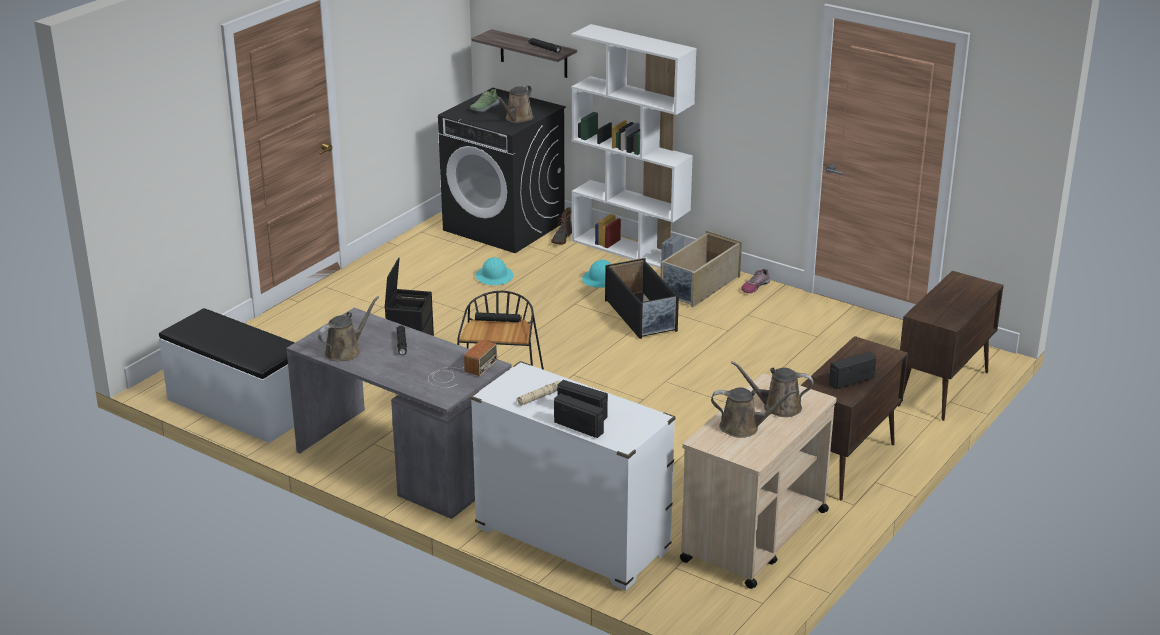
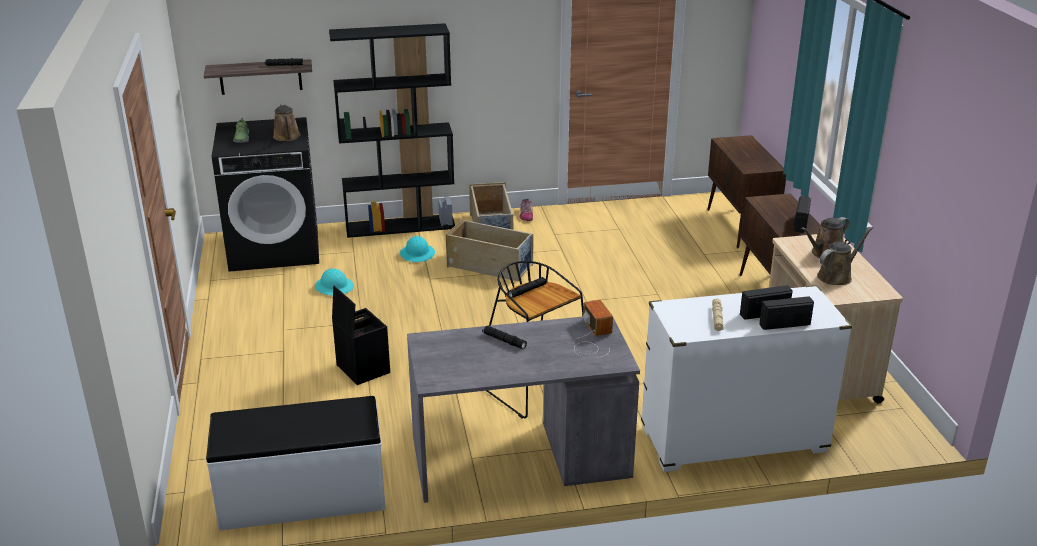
camera: 45 degrees left, 0 degrees up
brown watering can [318,296,379,361] -> none
boot [551,207,572,245] -> none
white bookcase [571,24,697,268] -> black bookcase [329,23,455,238]
black storage box [605,258,679,339] -> beige storage box [446,218,533,281]

